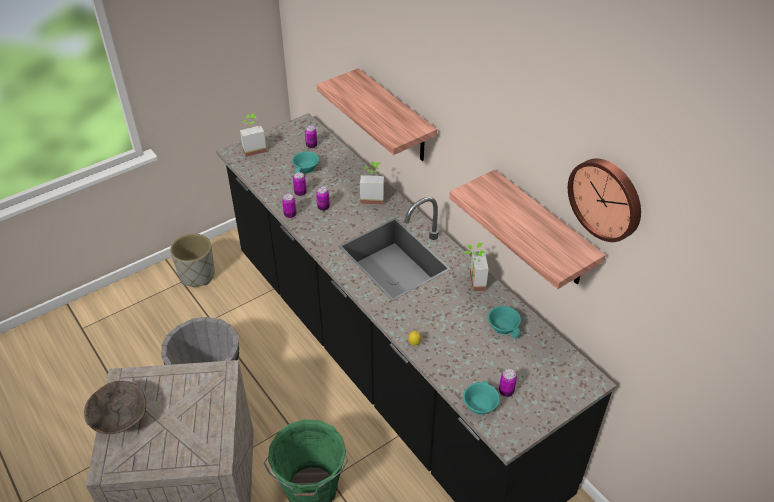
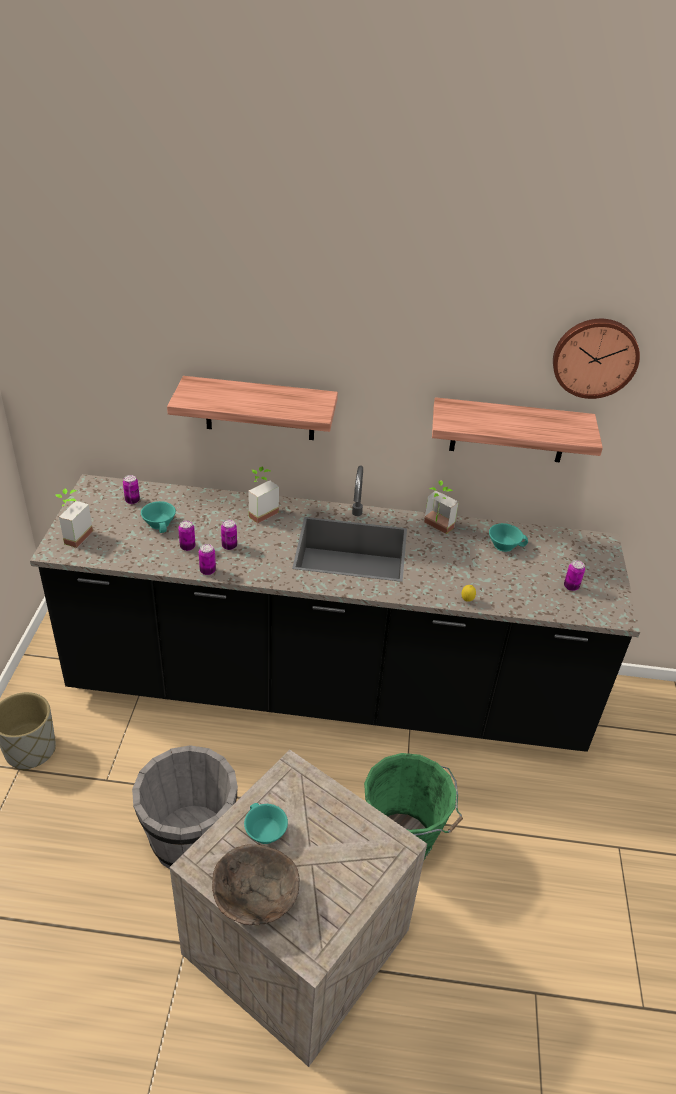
camera: 50 degrees left, 5 degrees down
turquoise cup [463,381,500,415] -> turquoise cup moved to [244,803,288,844]

